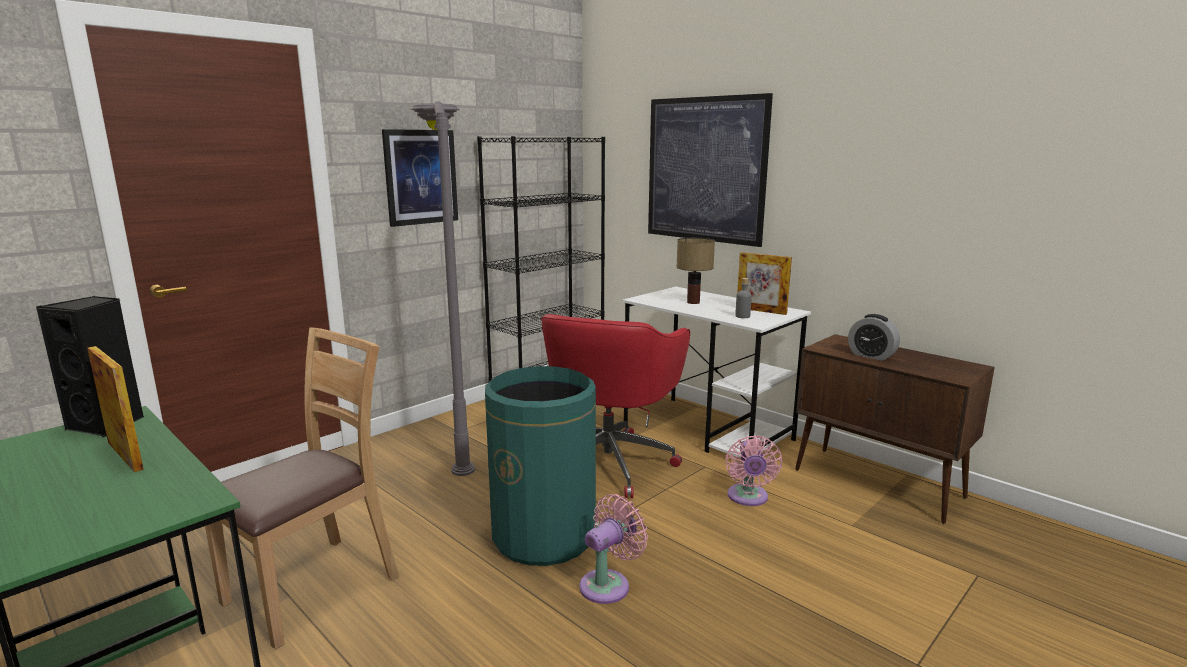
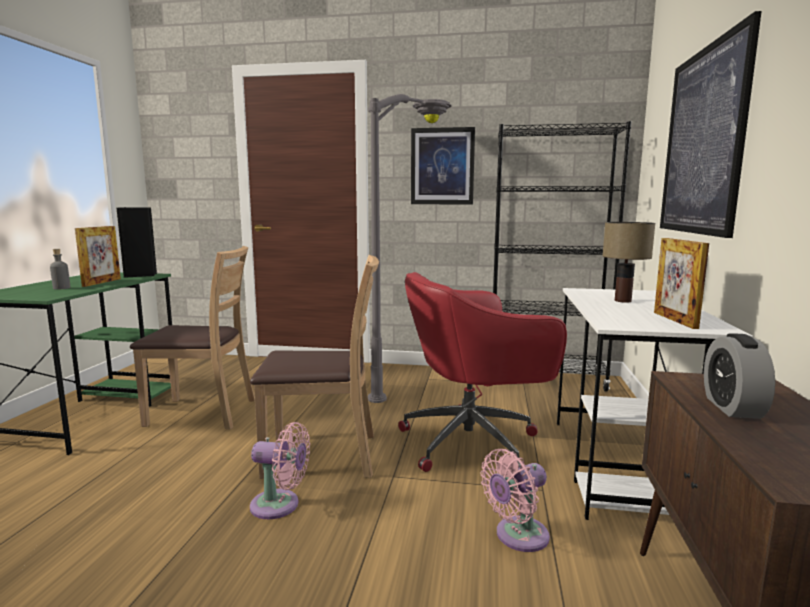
camera: 55 degrees right, 5 degrees down
green trash can [485,366,596,566] -> brown chair [250,255,379,479]
grey bottle [735,278,752,318] -> grey bottle moved to [50,249,70,290]

